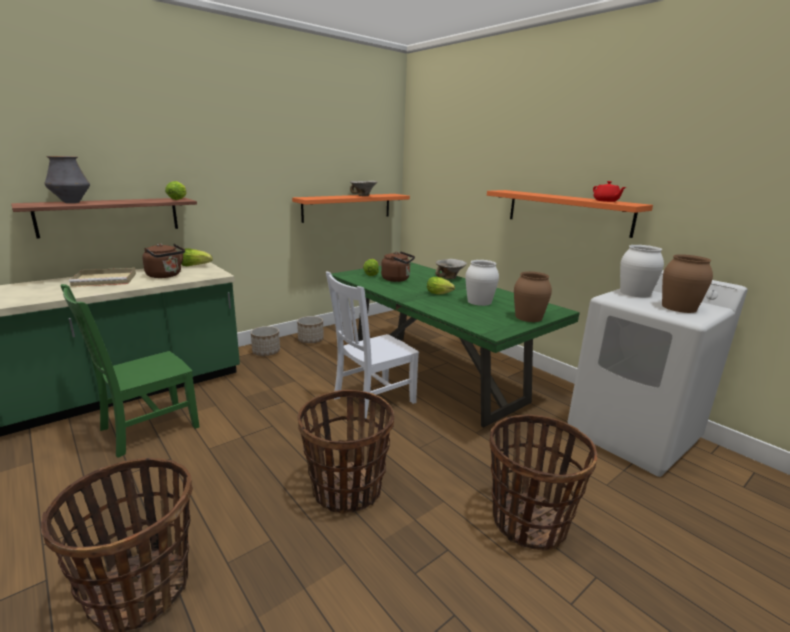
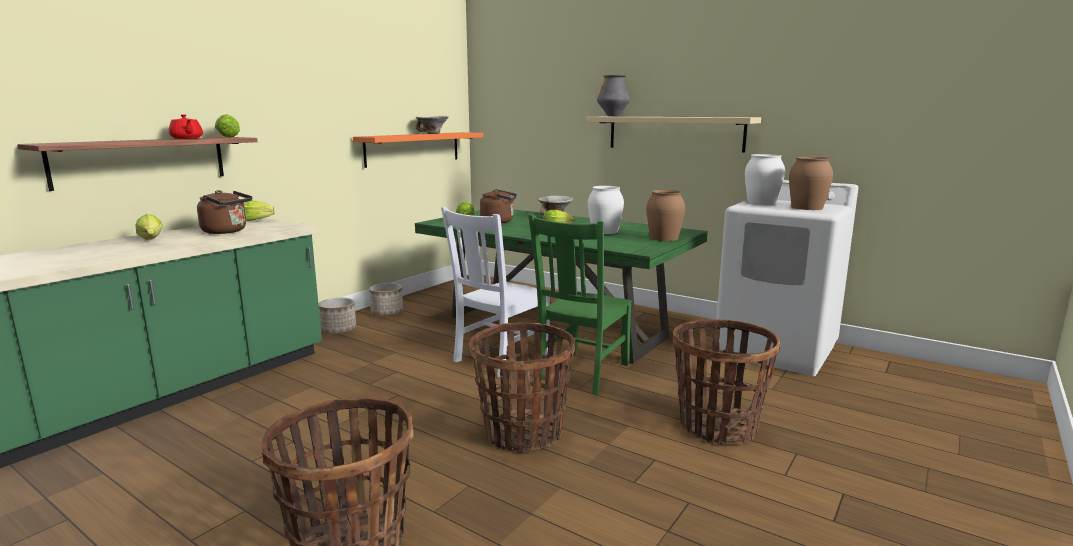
camera: 15 degrees left, 5 degrees down
vase [45,156,90,203] -> vase moved to [597,75,630,117]
green chair [61,284,200,458] -> green chair moved to [528,214,632,394]
beige tray [69,268,136,287] -> lettuce [135,214,163,240]
orange shelf [487,190,653,238] -> beige shelf [586,117,761,153]
red teapot [593,181,626,202] -> red teapot moved to [168,114,203,139]

